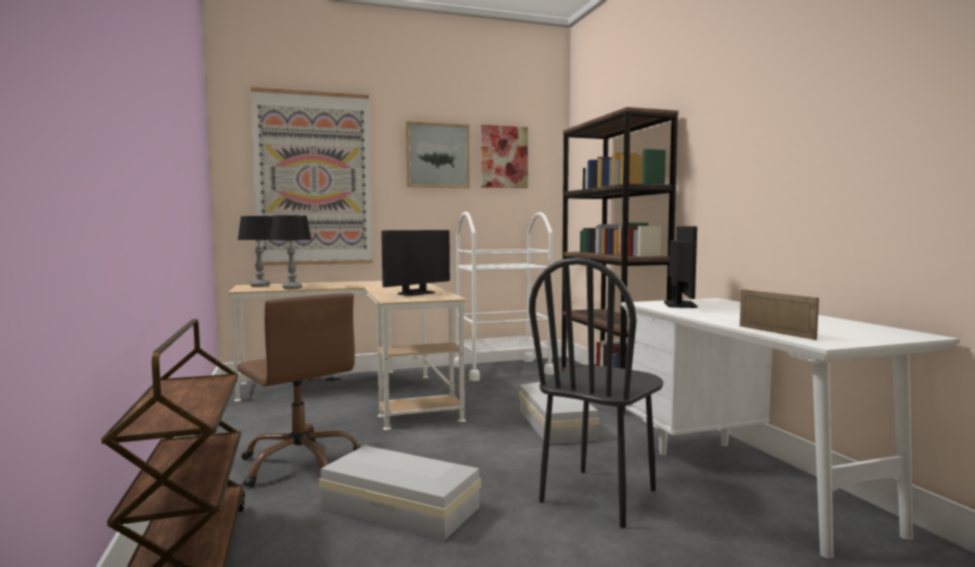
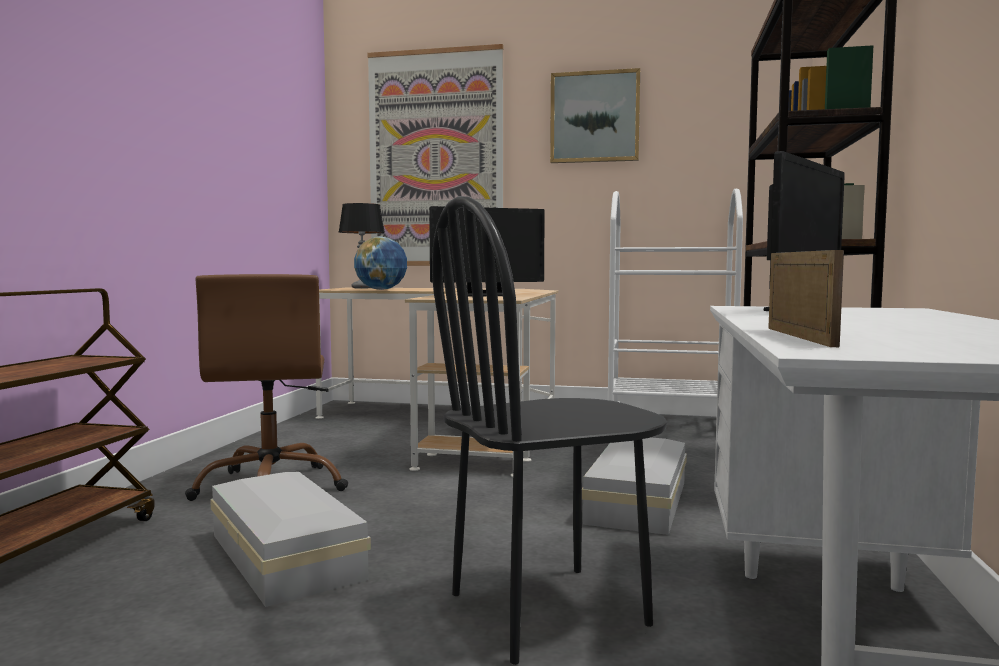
camera: 30 degrees right, 0 degrees up
table lamp [270,215,312,289] -> globe [354,236,407,290]
picture [481,125,528,188] -> none

